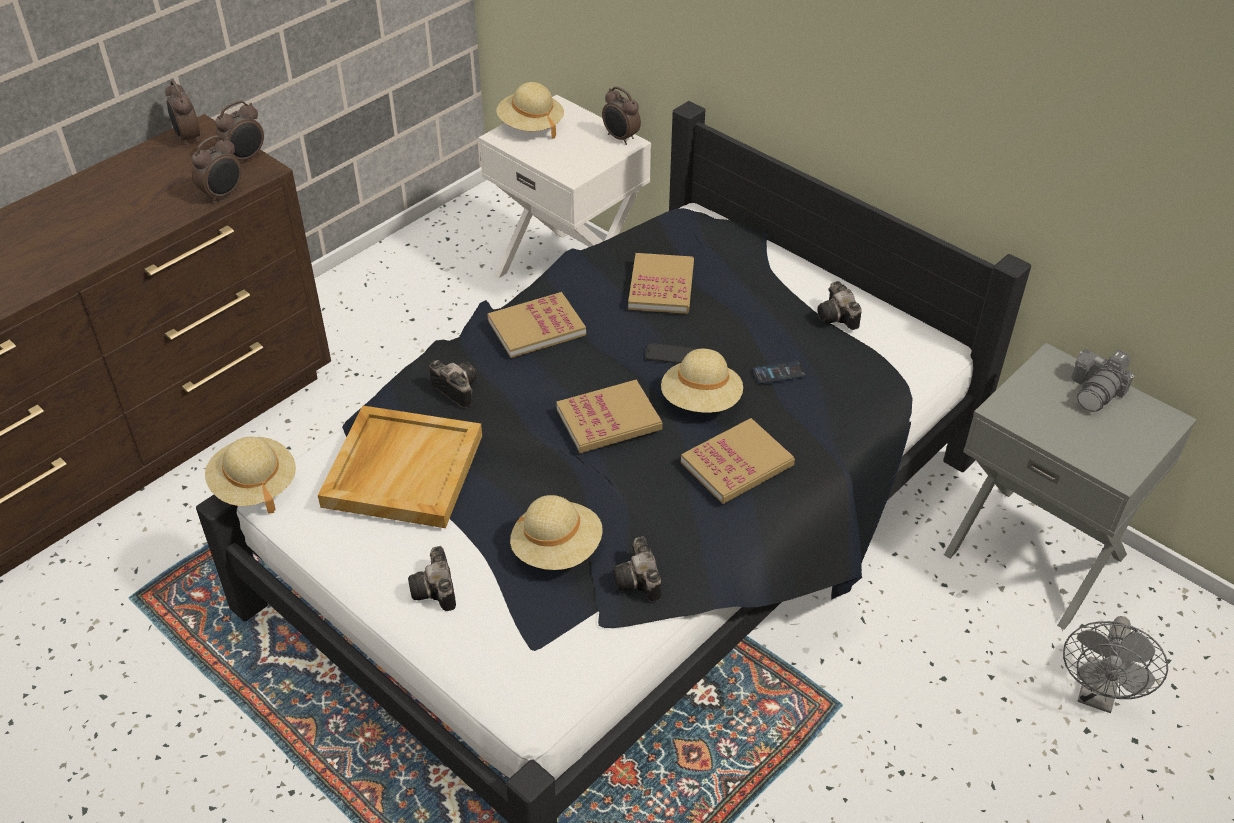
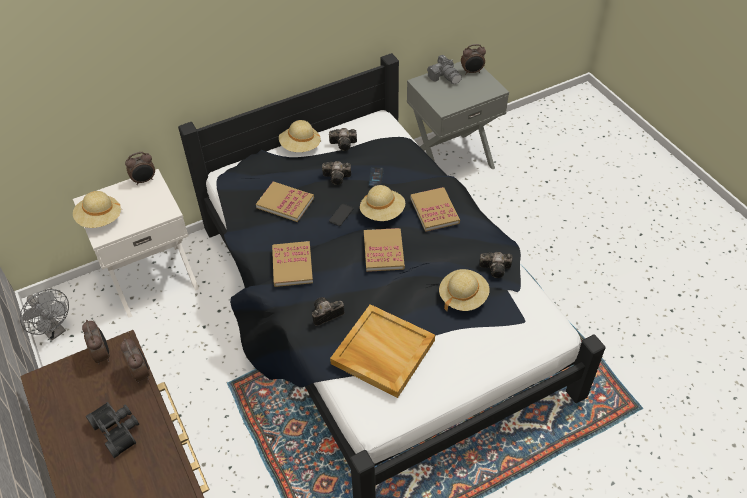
camera: 70 degrees left, 5 degrees up
alarm clock [165,80,200,147] -> alarm clock moved to [461,44,486,74]
beige hat [205,437,296,513] -> beige hat moved to [279,120,321,152]
camera [408,546,456,611] -> camera moved to [322,161,351,185]
grey fan [1063,616,1168,713] -> grey fan moved to [20,289,69,341]
none -> black binoculars [86,402,139,458]

